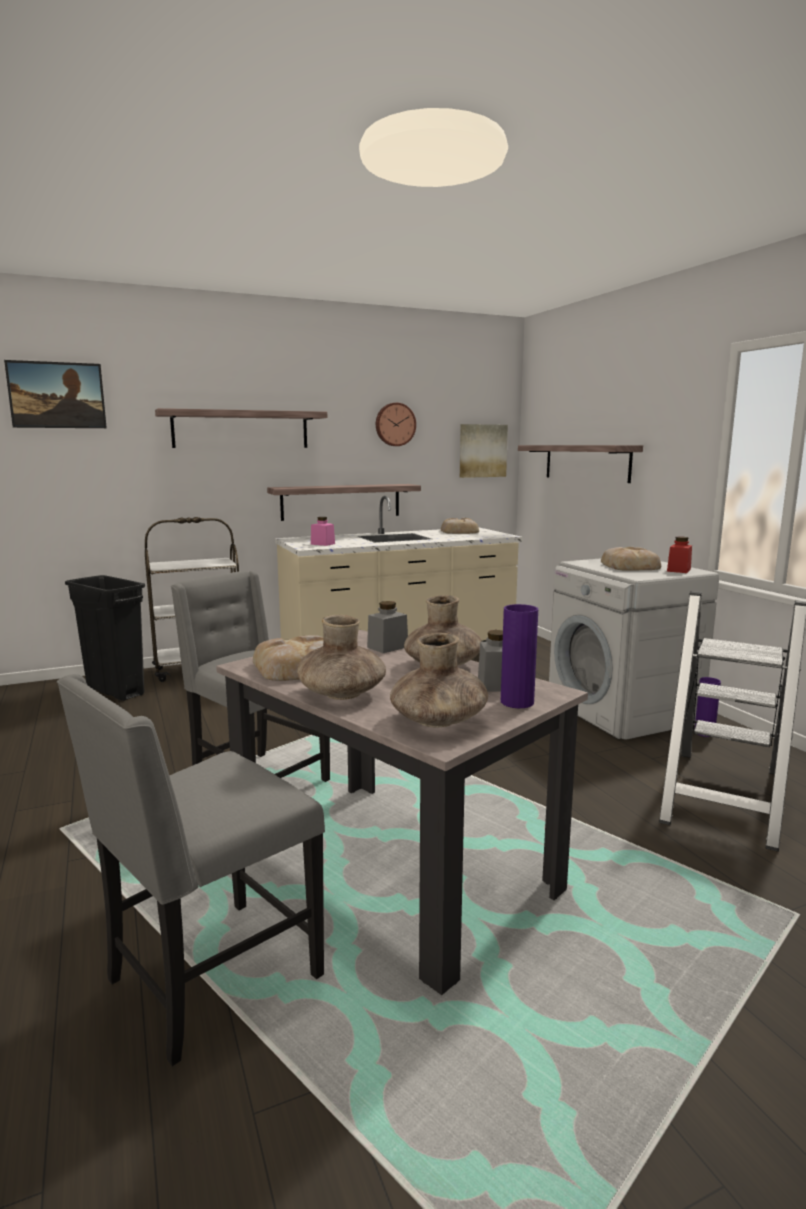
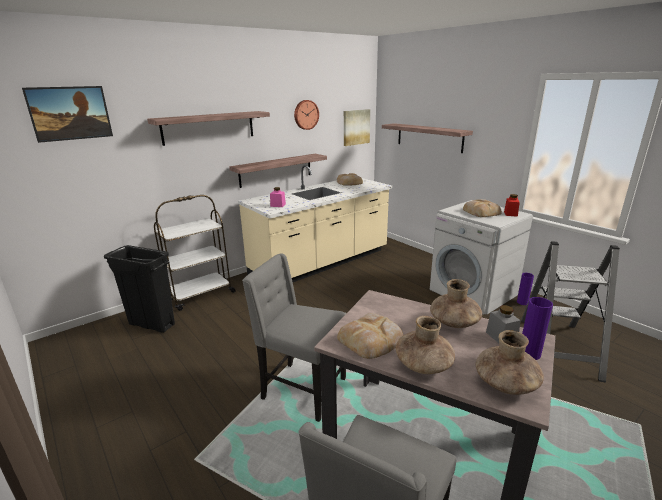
camera: 15 degrees left, 10 degrees up
grey jar [367,601,408,653] -> none

